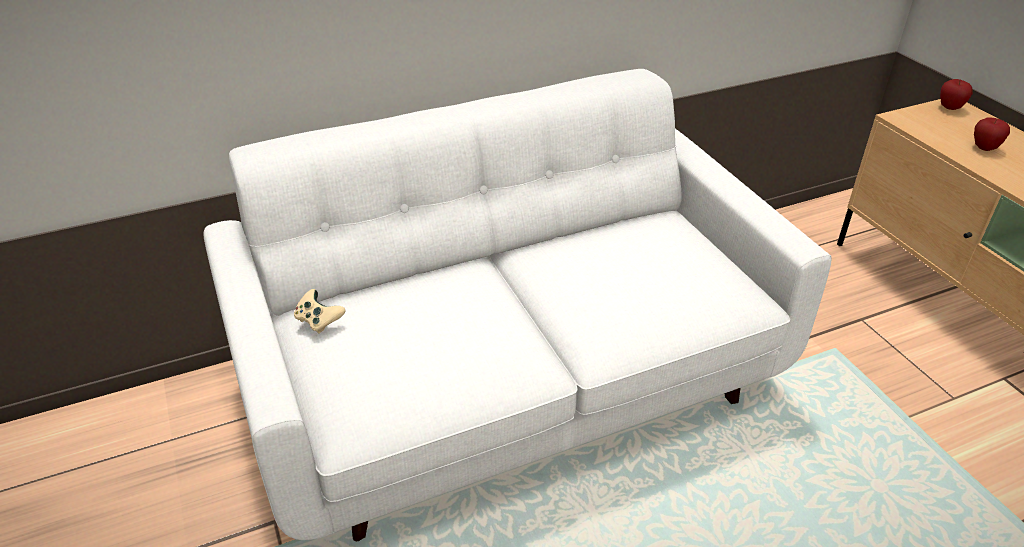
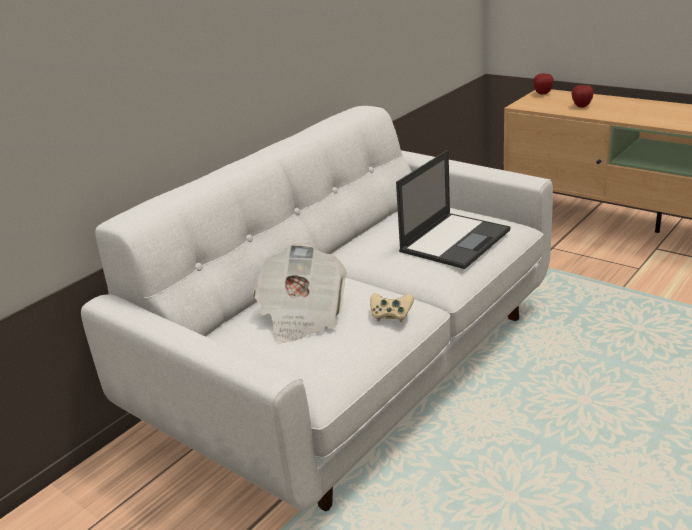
camera: 25 degrees left, 10 degrees down
beige game controller [294,289,346,334] -> beige game controller moved to [370,293,414,322]
none -> newspaper [253,243,347,343]
none -> laptop [396,150,510,269]

